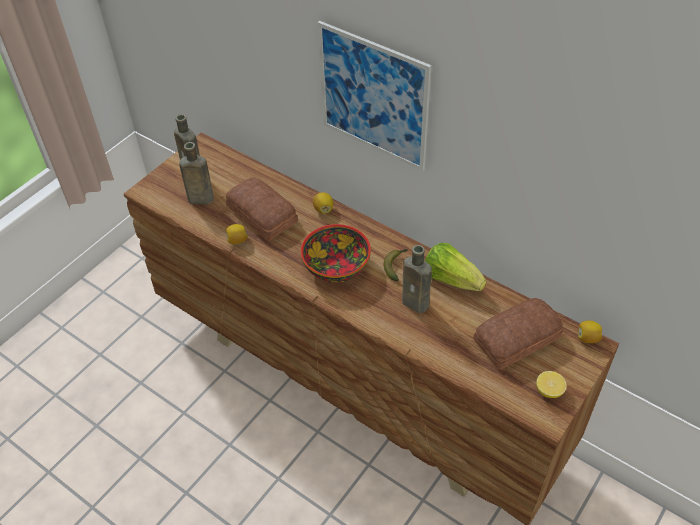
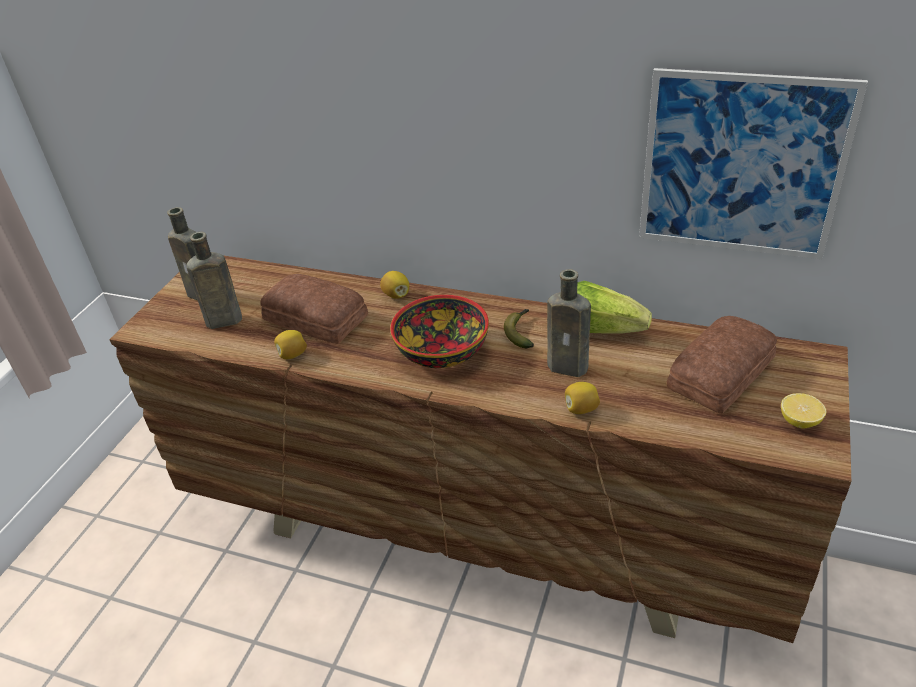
camera: 15 degrees left, 10 degrees down
picture [318,21,431,171] -> picture moved to [639,68,868,259]
lemon [578,321,602,343] -> lemon moved to [565,382,600,414]

